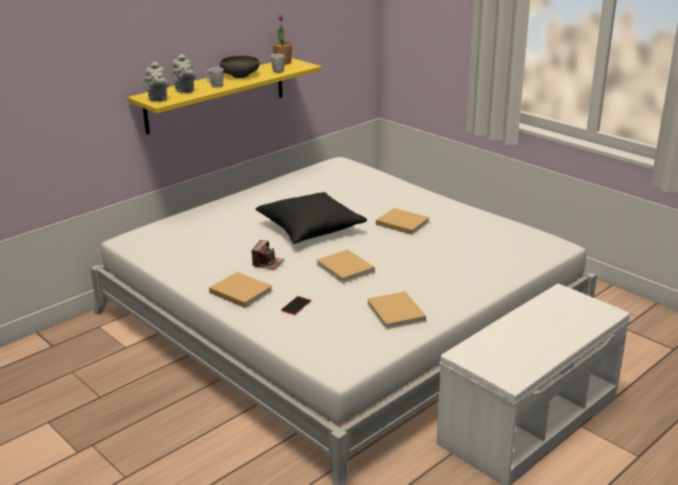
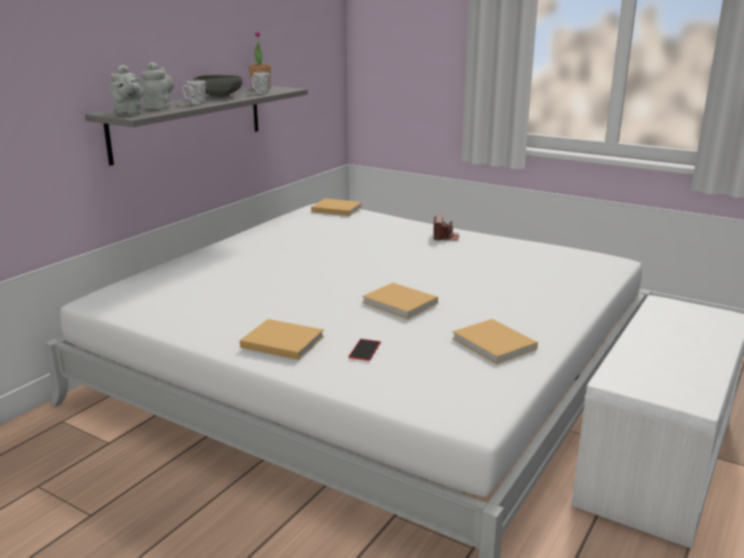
camera: 15 degrees left, 5 degrees down
yellow shelf [127,58,322,134] -> grey shelf [85,86,308,166]
grey teapot [172,54,196,92] -> grey teapot turned 150 degrees counterclockwise [141,62,174,109]
camera [252,240,284,269] -> camera moved to [433,216,459,241]
black pillow [255,192,367,244] -> none
beige book [376,208,430,235] -> beige book moved to [311,198,362,216]

